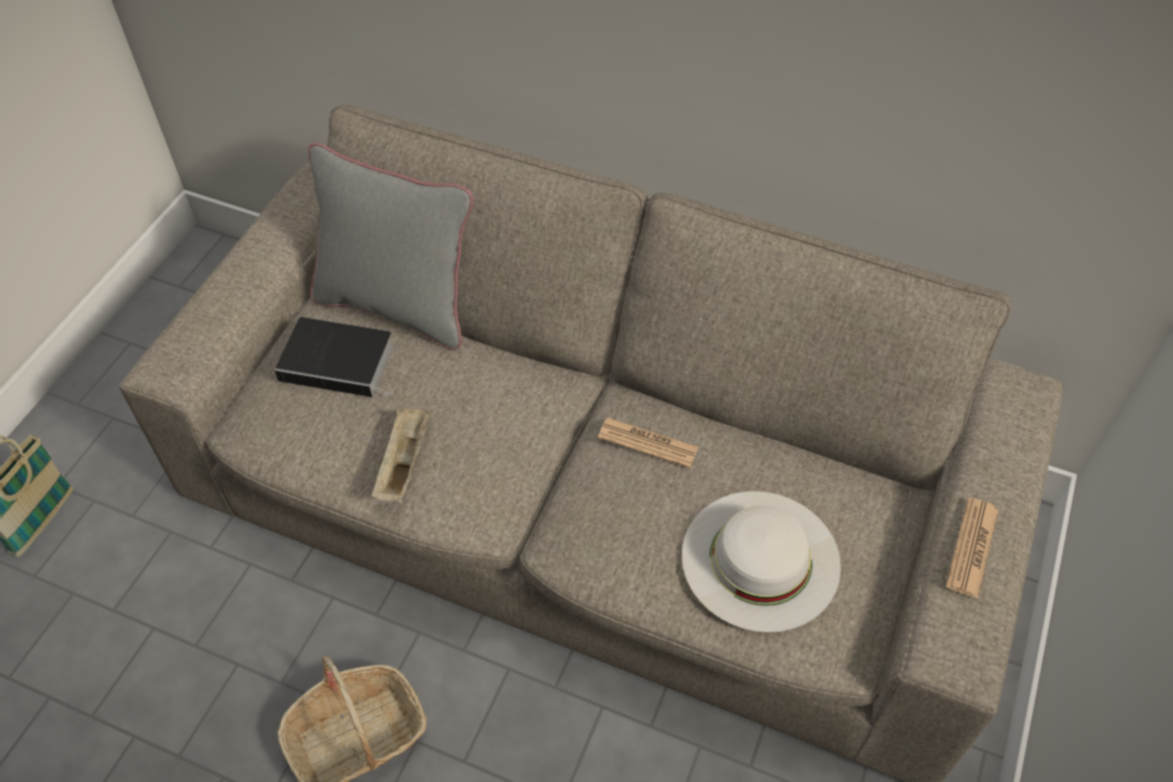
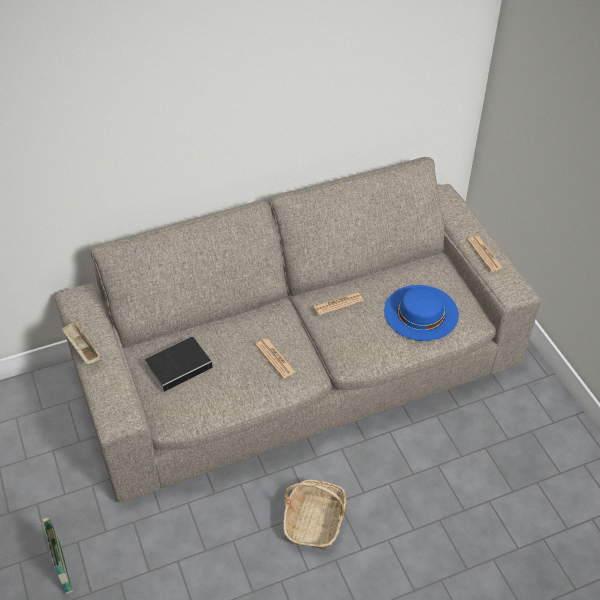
camera: 45 degrees left, 5 degrees down
grey pillow [308,142,473,350] -> none
beige tray [371,409,433,503] -> beige tray moved to [62,319,102,364]
white hat [682,491,841,633] -> blue hat [384,285,459,341]
none -> newspaper [255,339,296,379]

